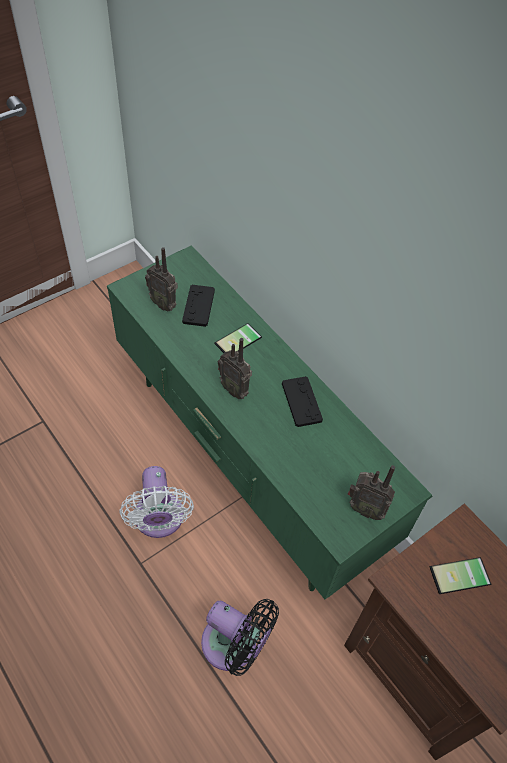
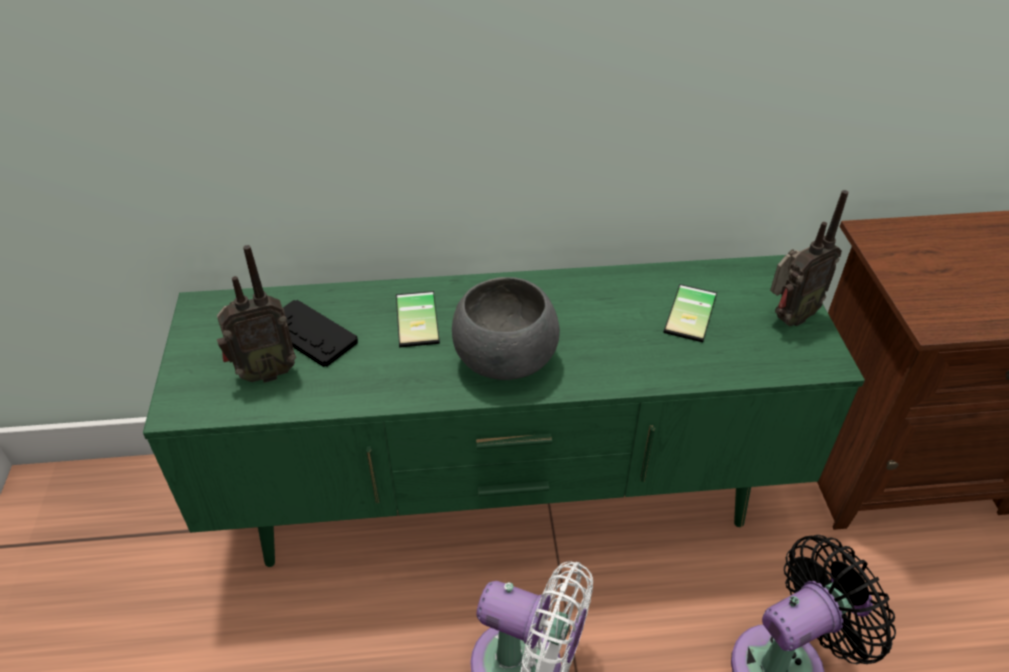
camera: 55 degrees left, 10 degrees down
radio [218,338,252,399] -> grey bowl [452,277,560,380]
black game controller [282,376,323,427] -> none
phone [430,557,491,594] -> phone moved to [663,284,718,342]

